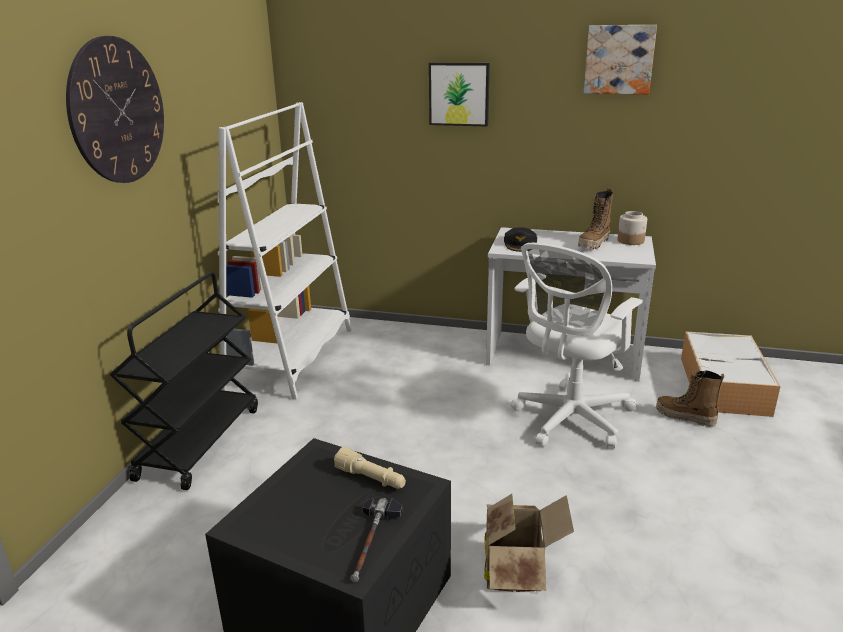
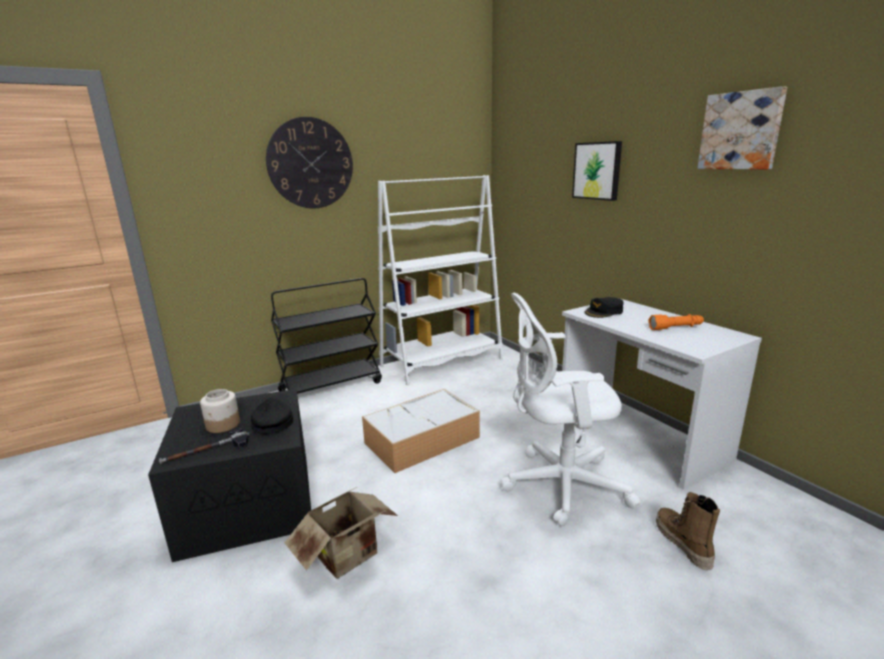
camera: 45 degrees right, 5 degrees down
beige flashlight [334,447,406,489] -> black cap [251,397,293,434]
boot [578,188,613,249] -> orange flashlight [648,314,704,330]
jar [617,211,647,245] -> jar moved to [200,389,240,433]
storage box [681,331,781,417] -> storage box moved to [362,389,480,473]

